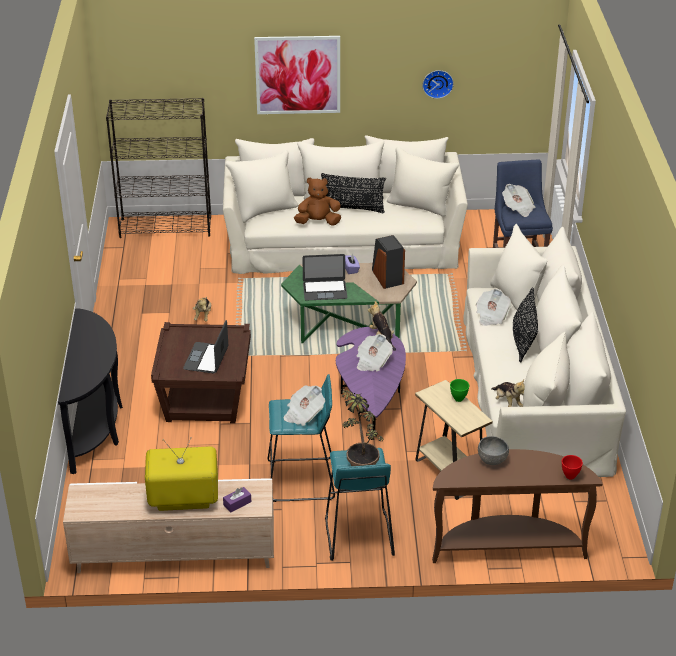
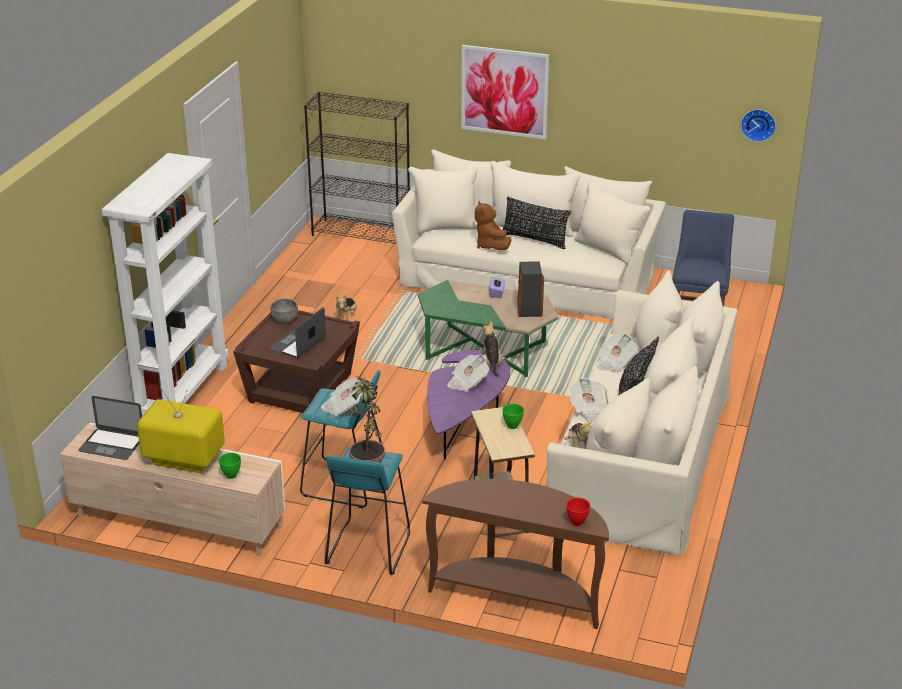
camera: 20 degrees right, 5 degrees down
black console table [58,309,123,474] -> white bookcase [101,153,229,416]
purple tissue box [223,487,251,512] -> green bowl [219,453,241,479]
brown plush toy [294,177,341,226] -> brown plush toy turned 120 degrees counterclockwise [475,201,512,250]
laptop [302,254,347,300] -> laptop moved to [78,396,142,460]
wall clock [422,70,454,99] -> wall clock moved to [741,109,776,142]
grey bowl [478,436,509,465] -> grey bowl moved to [270,298,298,323]
newspaper [502,184,535,217] -> newspaper moved to [570,378,609,422]

